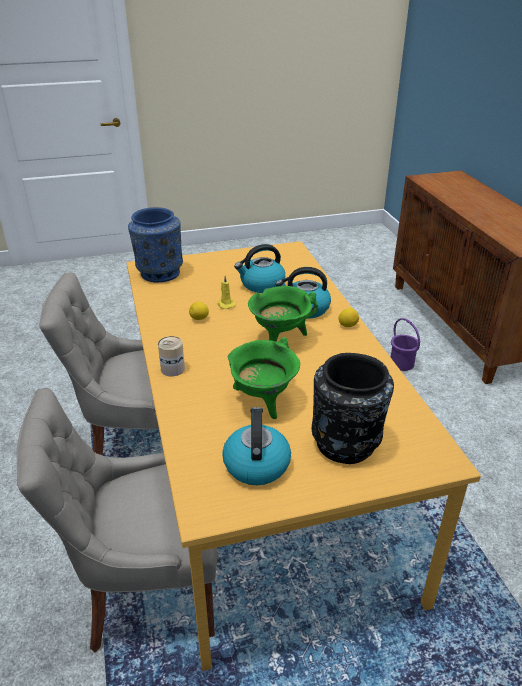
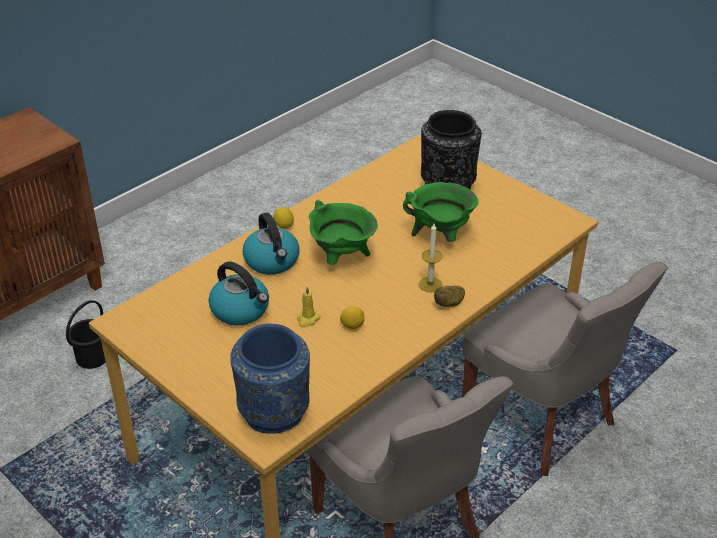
camera: 120 degrees left, 5 degrees up
can [158,336,185,376] -> potato [434,286,465,307]
kettle [222,407,291,485] -> none
purple bucket [391,318,420,371] -> black bucket [66,300,106,369]
none -> candle [419,224,442,292]

